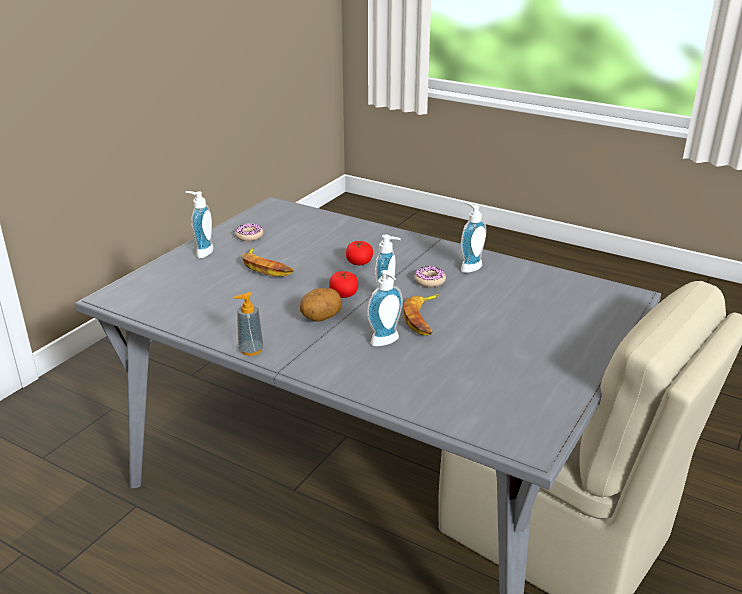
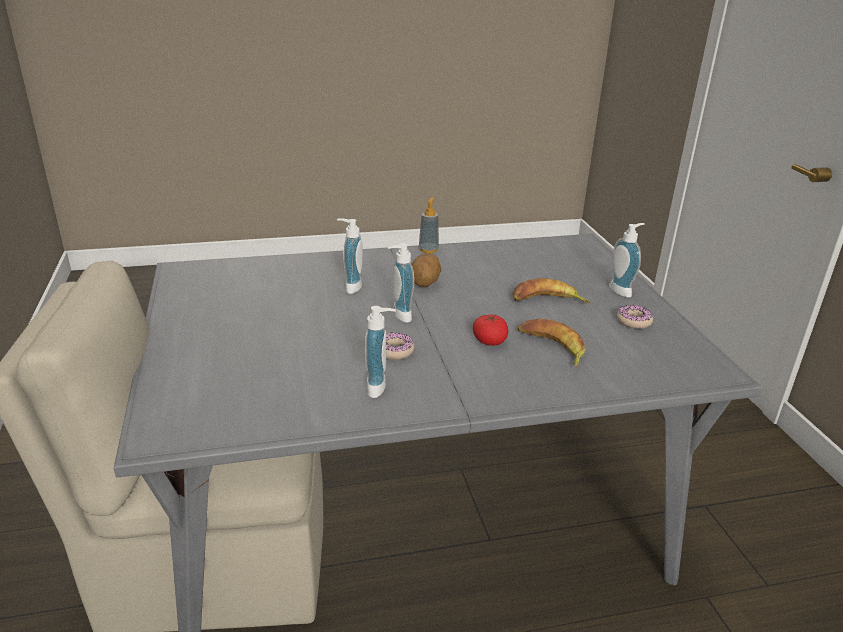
camera: 135 degrees right, 0 degrees up
tomato [329,271,358,298] -> none
banana [404,294,440,335] -> banana moved to [518,319,586,368]

